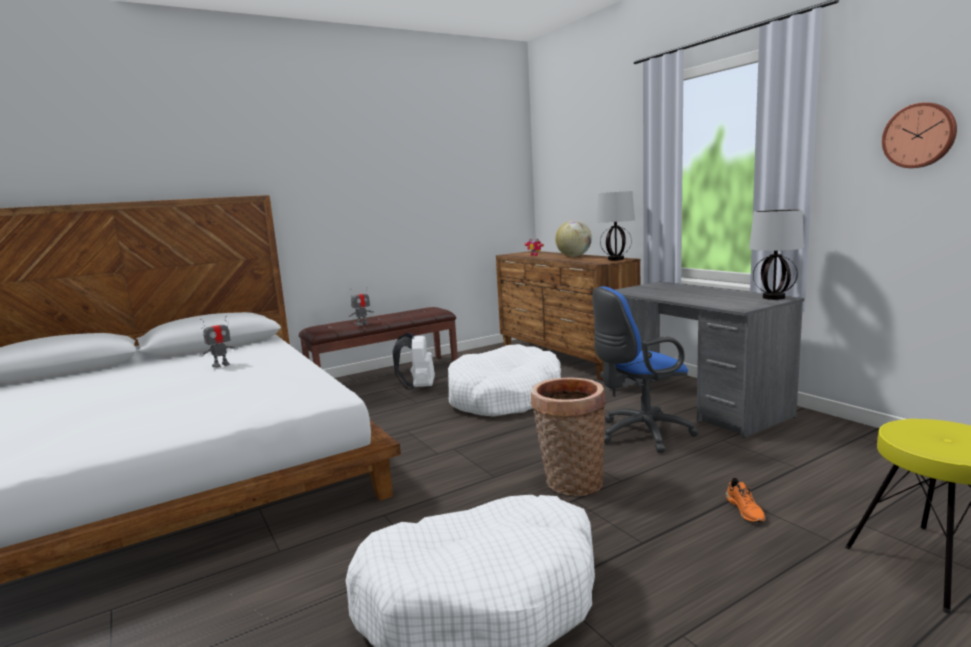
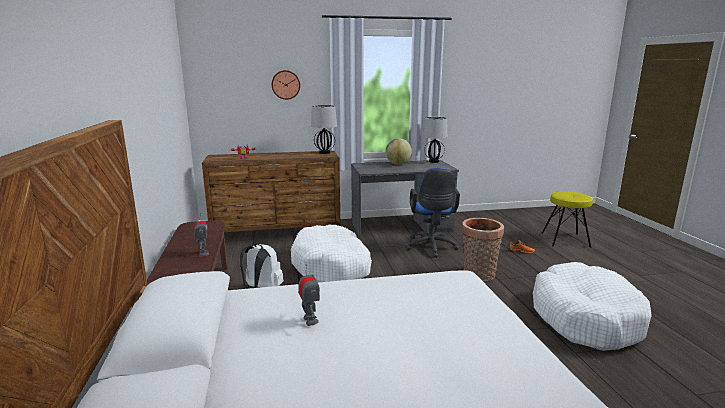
camera: 70 degrees left, 5 degrees up
globe [555,220,592,257] -> globe moved to [385,138,412,165]
wall clock [882,102,957,168] -> wall clock moved to [271,70,300,100]

